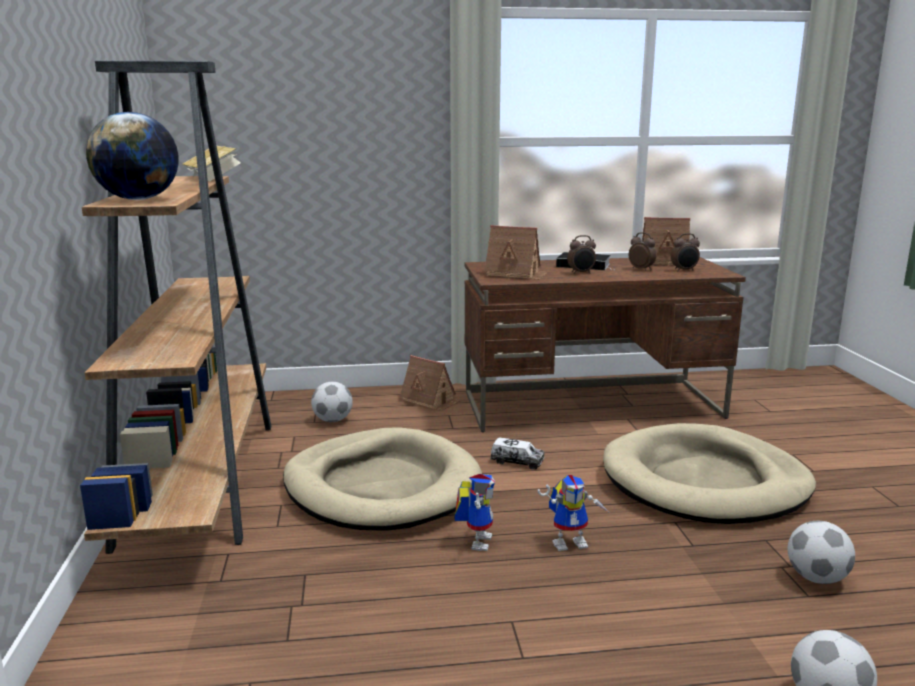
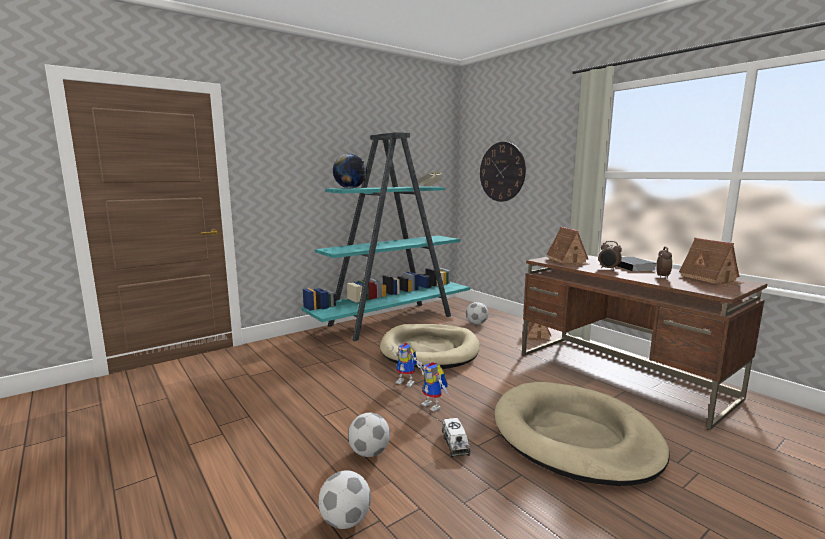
camera: 60 degrees right, 5 degrees down
brown bookcase [80,60,272,554] -> turquoise bookcase [301,132,470,341]
toy robot [455,474,495,551] -> toy robot turned 45 degrees clockwise [387,343,425,387]
toy truck [490,438,544,470] -> toy truck moved to [442,418,471,457]
alarm clock [671,233,700,271] -> none
football [788,521,855,584] -> football moved to [348,413,390,457]
none -> wall clock [480,142,526,202]

